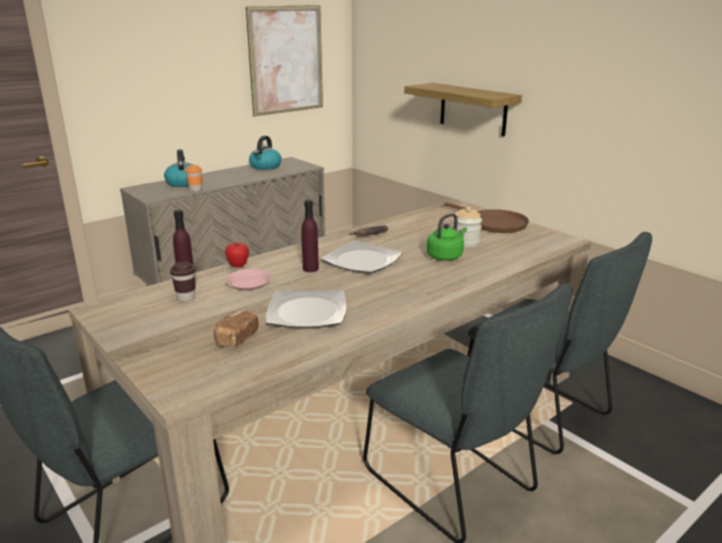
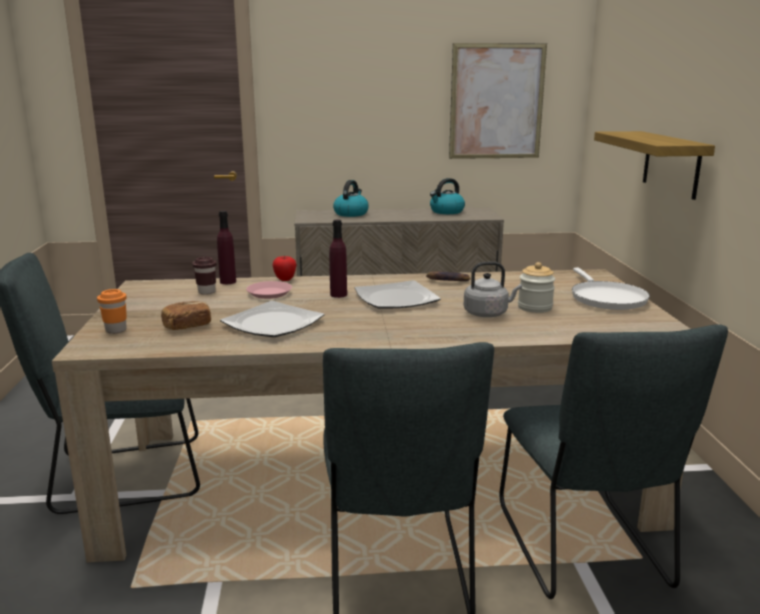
camera: 35 degrees right, 5 degrees down
orange cup [185,165,202,192] -> orange cup moved to [97,289,127,334]
green kettle [426,213,467,261] -> grey kettle [464,262,522,317]
brown frying pan [444,202,529,233] -> white frying pan [572,268,650,310]

